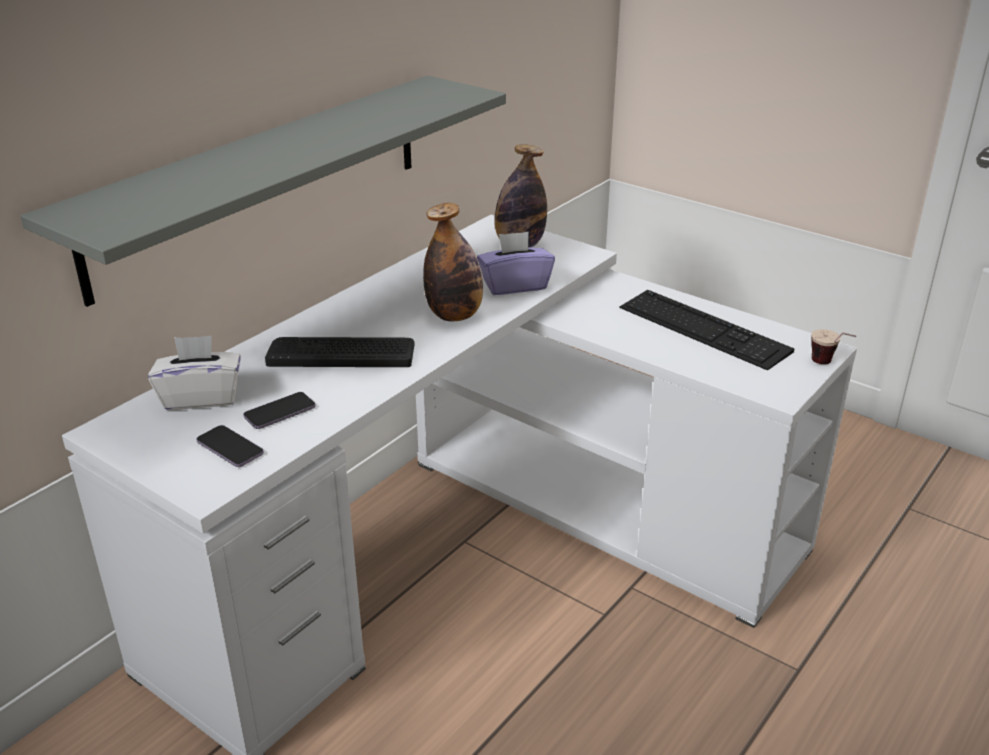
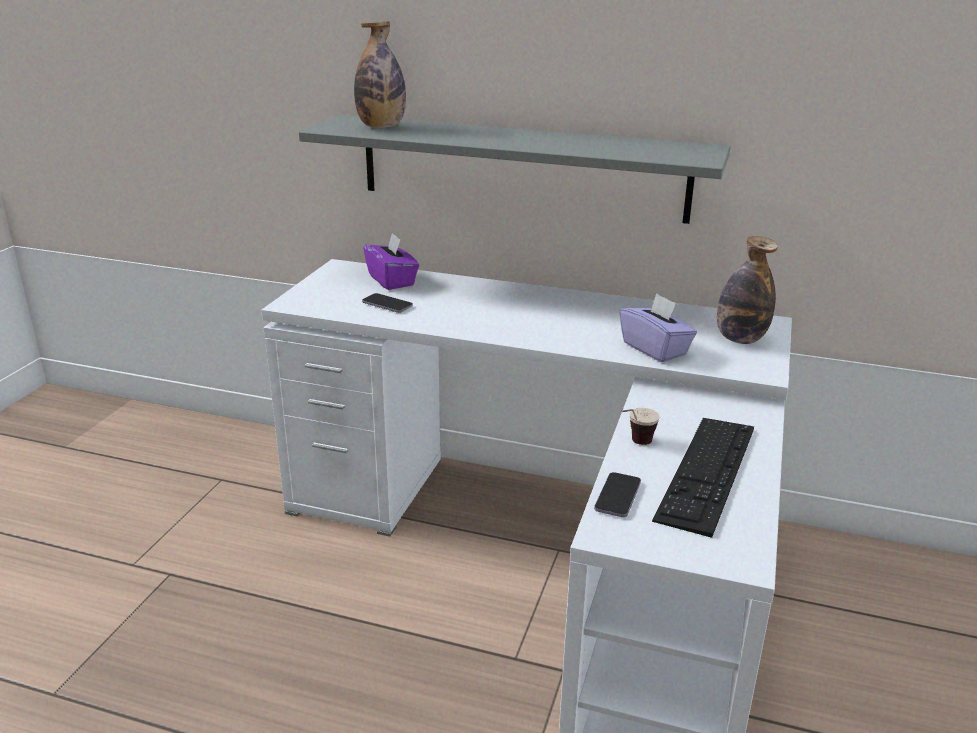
camera: 70 degrees right, 5 degrees down
white tissue box [148,336,241,410] -> purple tissue box [363,232,419,290]
phone [196,425,264,467] -> phone moved to [594,472,641,517]
keyboard [265,337,415,367] -> none
bottle [423,203,483,321] -> bottle moved to [354,21,406,128]
cup [811,329,856,364] -> cup moved to [621,408,660,445]

